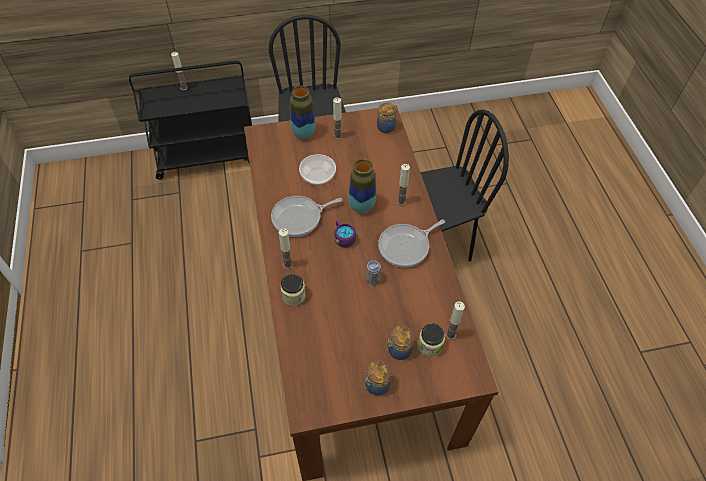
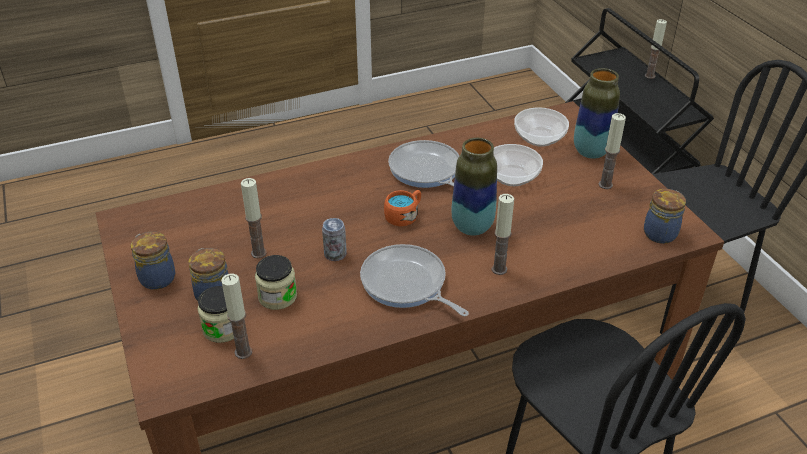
camera: 80 degrees right, 15 degrees down
candle [279,228,293,269] -> candle moved to [241,178,267,258]
jar [280,274,306,306] -> jar moved to [255,255,297,310]
purple mug [334,220,356,247] -> orange mug [384,190,421,226]
none -> bowl [514,107,569,147]

